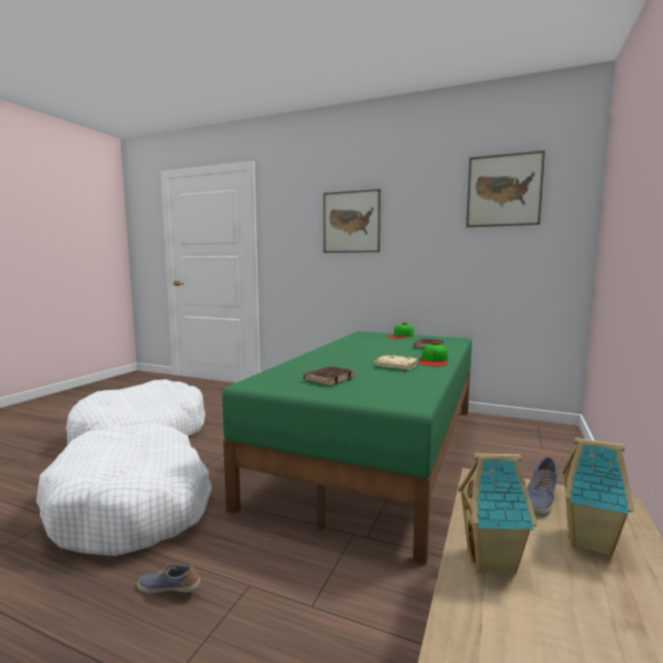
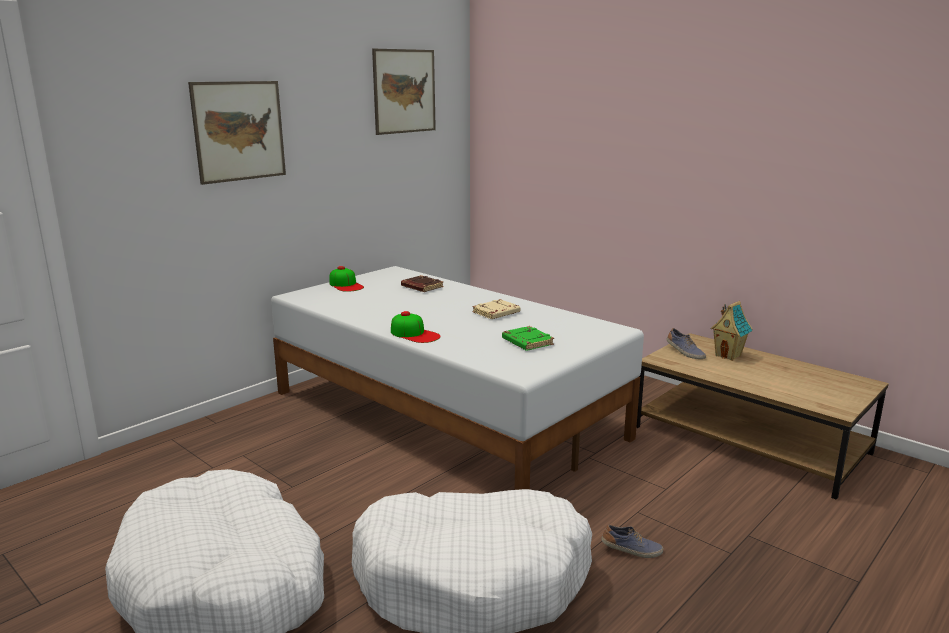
camera: 70 degrees left, 10 degrees up
shoe [137,564,200,594] -> shoe turned 120 degrees counterclockwise [601,525,663,558]
green bed [222,331,472,565] -> white bed [271,266,644,490]
brown book [304,366,355,386] -> green book [502,326,554,351]
cap [419,342,448,367] -> cap moved to [391,311,440,343]
toy house [458,453,537,574] -> none

